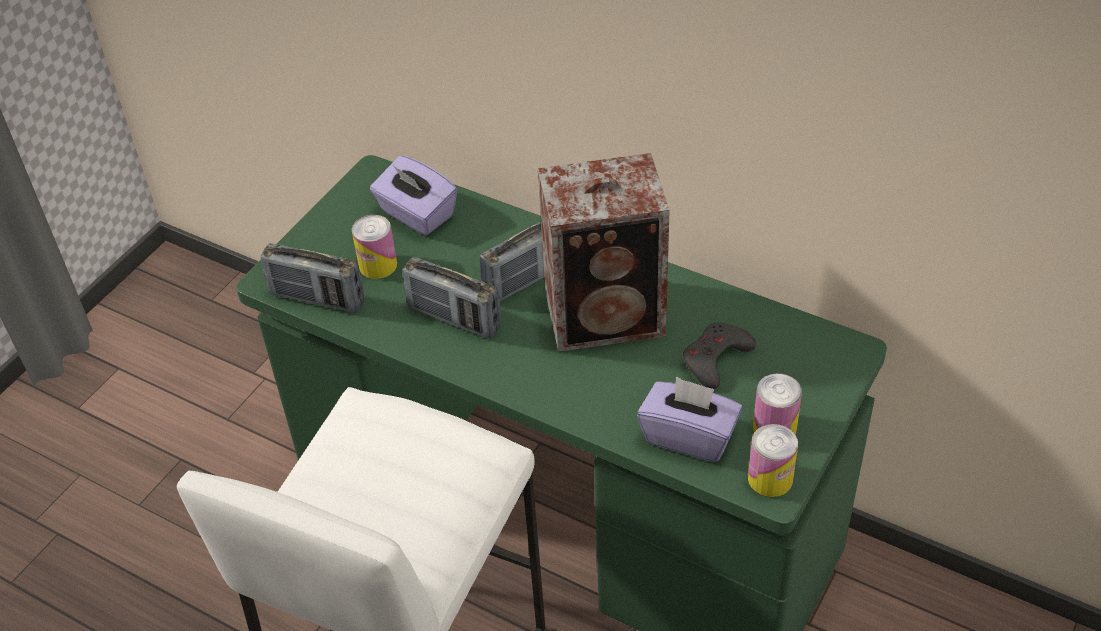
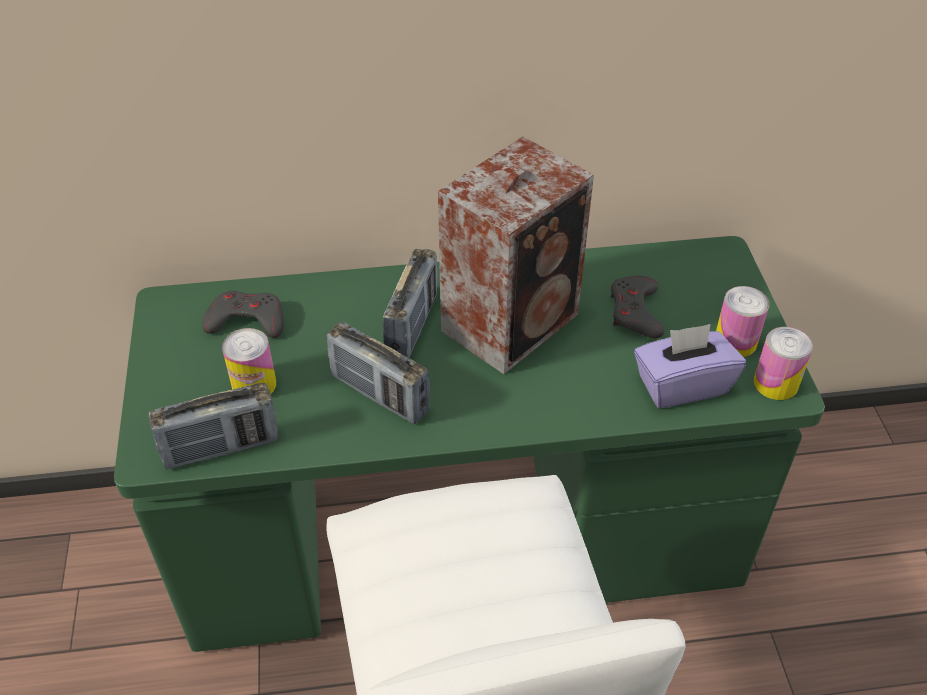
camera: 40 degrees left, 0 degrees up
purple tissue box [370,156,457,235] -> grey game controller [203,291,284,338]
radio [402,257,501,339] -> radio turned 45 degrees clockwise [326,322,430,424]

